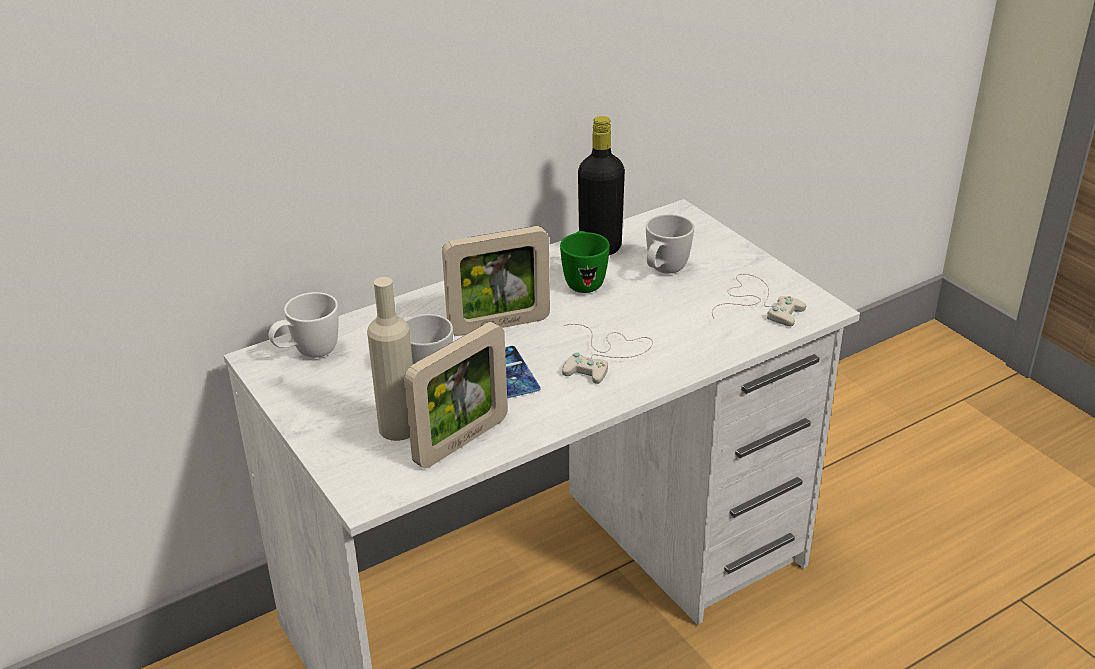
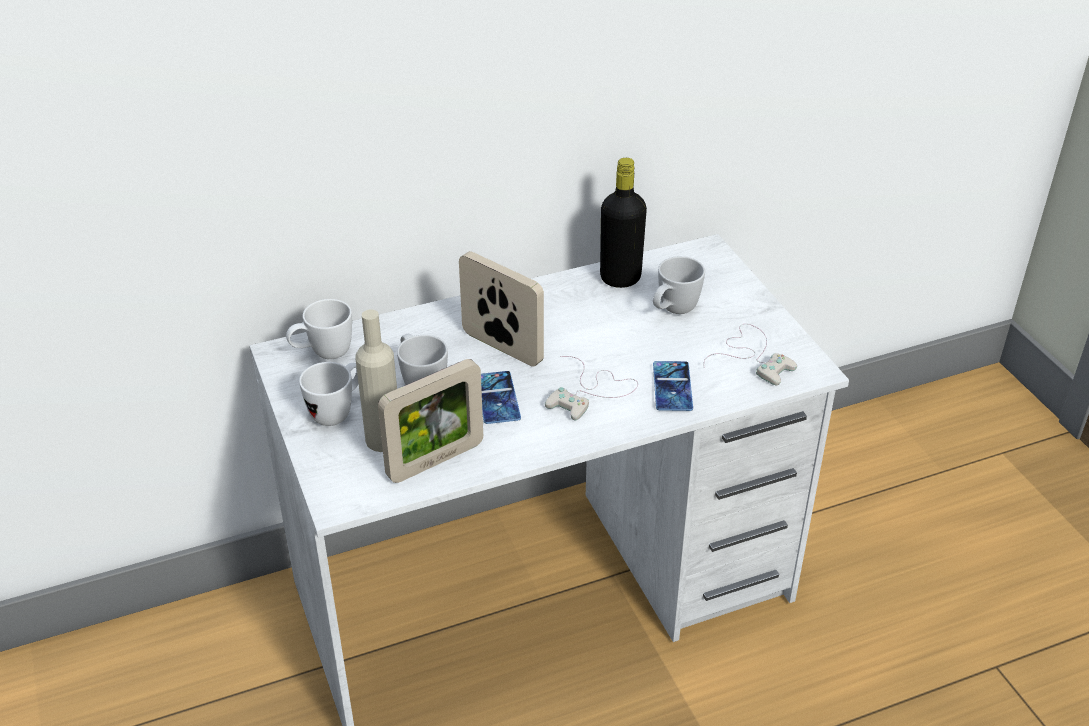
camera: 10 degrees right, 5 degrees up
picture frame [442,226,550,336] -> picture frame turned 135 degrees counterclockwise [459,251,544,367]
green mug [560,231,610,293] -> none
none -> white mug [299,362,359,426]
none -> phone [653,361,693,411]

